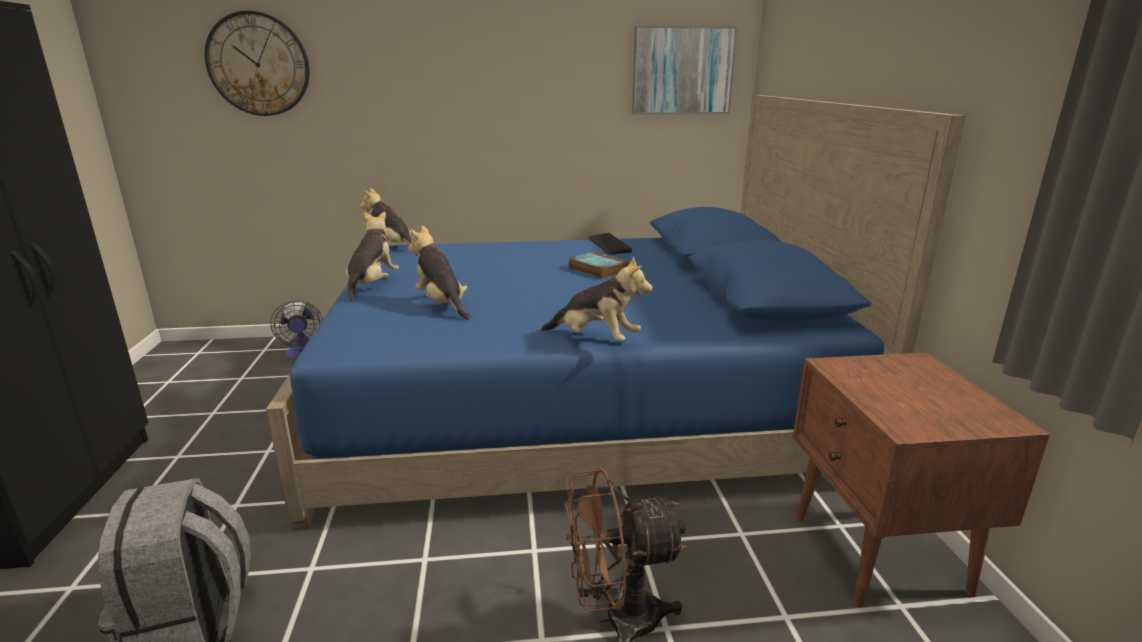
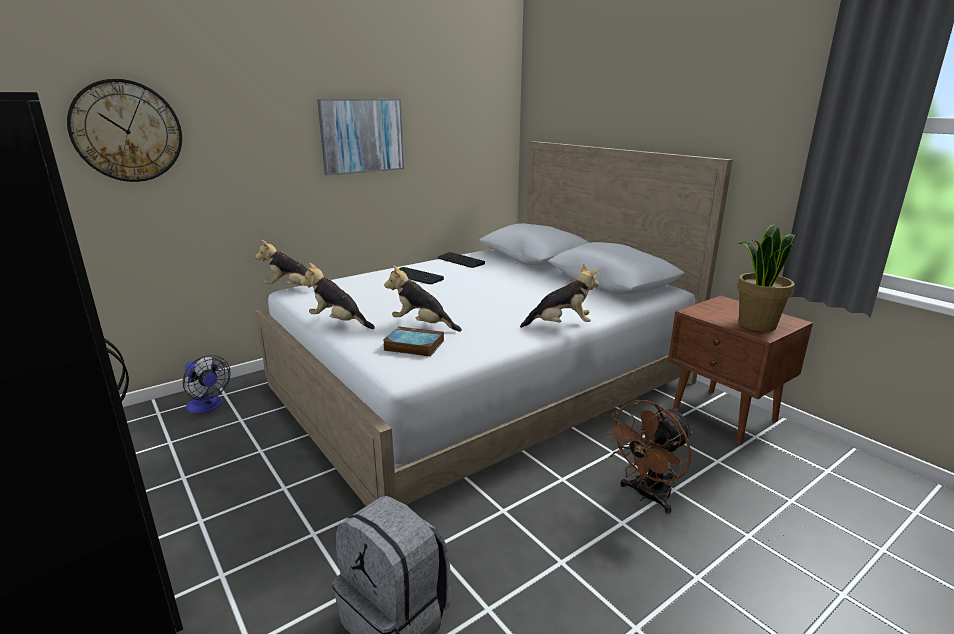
camera: 30 degrees left, 0 degrees up
blue bed [266,95,966,529] -> white bed [255,141,733,506]
plush toy [346,212,399,302] -> plush toy turned 45 degrees counterclockwise [300,263,375,329]
book [569,251,629,279] -> book moved to [383,326,444,357]
picture [632,26,737,115] -> picture moved to [317,99,404,176]
none -> keyboard [391,267,444,284]
none -> potted plant [737,224,797,332]

